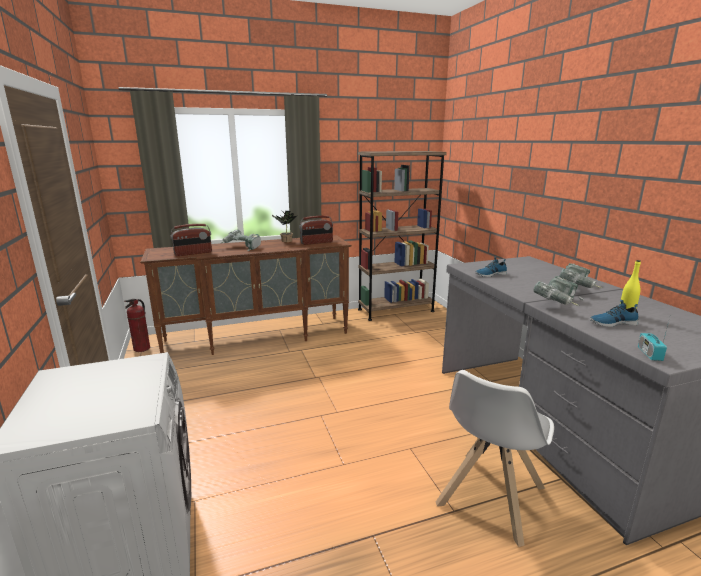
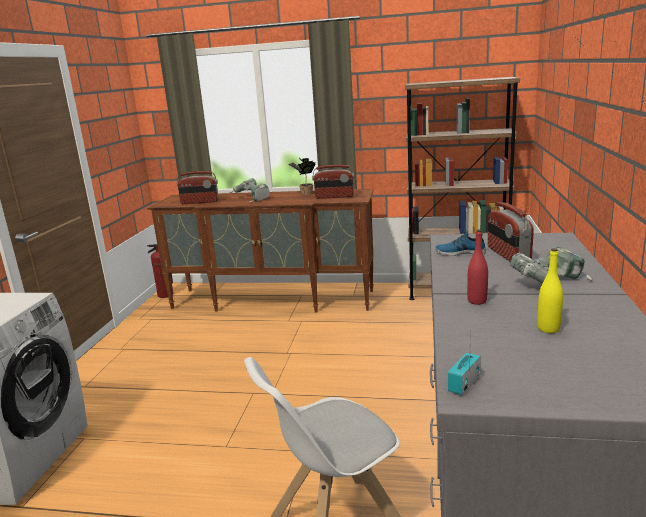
camera: 30 degrees right, 0 degrees up
power drill [533,276,584,306] -> red bottle [467,229,488,305]
shoe [590,300,639,327] -> none
none -> radio [487,202,534,261]

